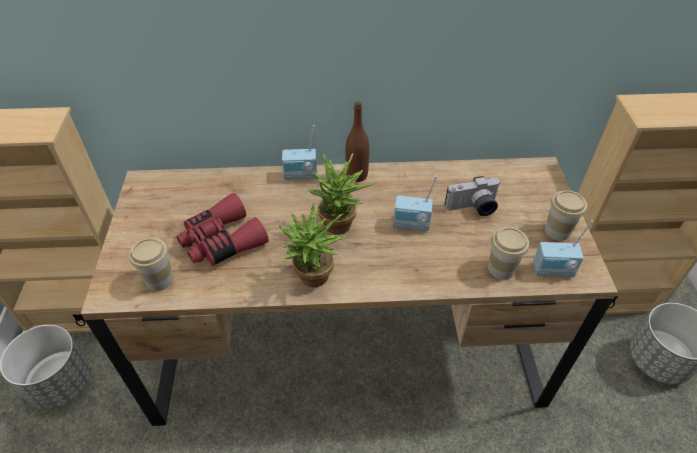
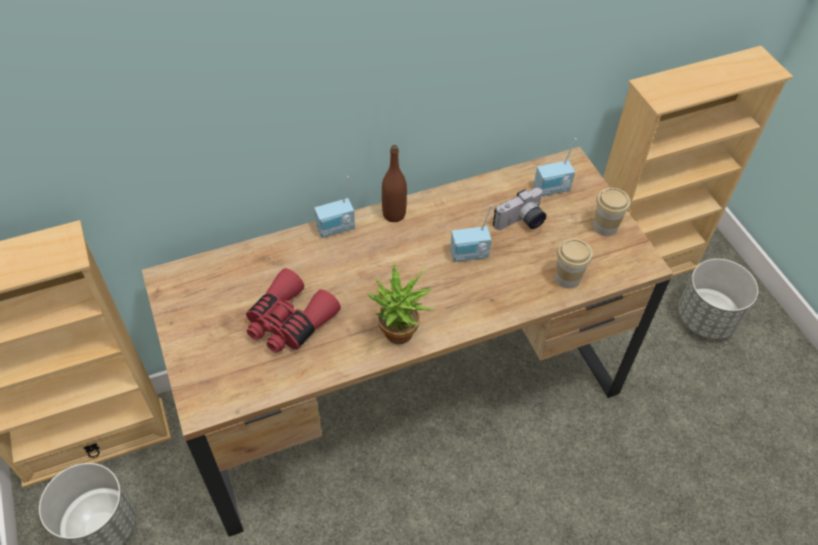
camera: 20 degrees left, 5 degrees up
cup [129,238,173,291] -> none
potted plant [307,153,374,235] -> none
radio [533,220,593,277] -> radio moved to [534,138,576,196]

